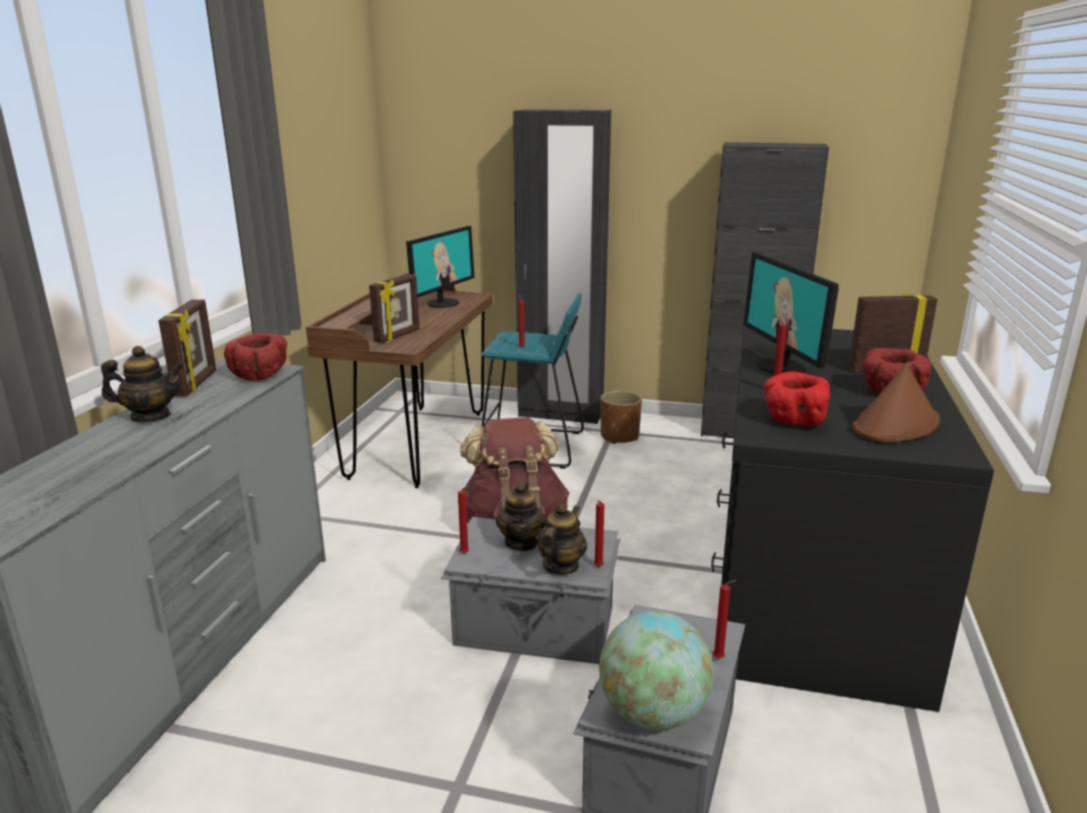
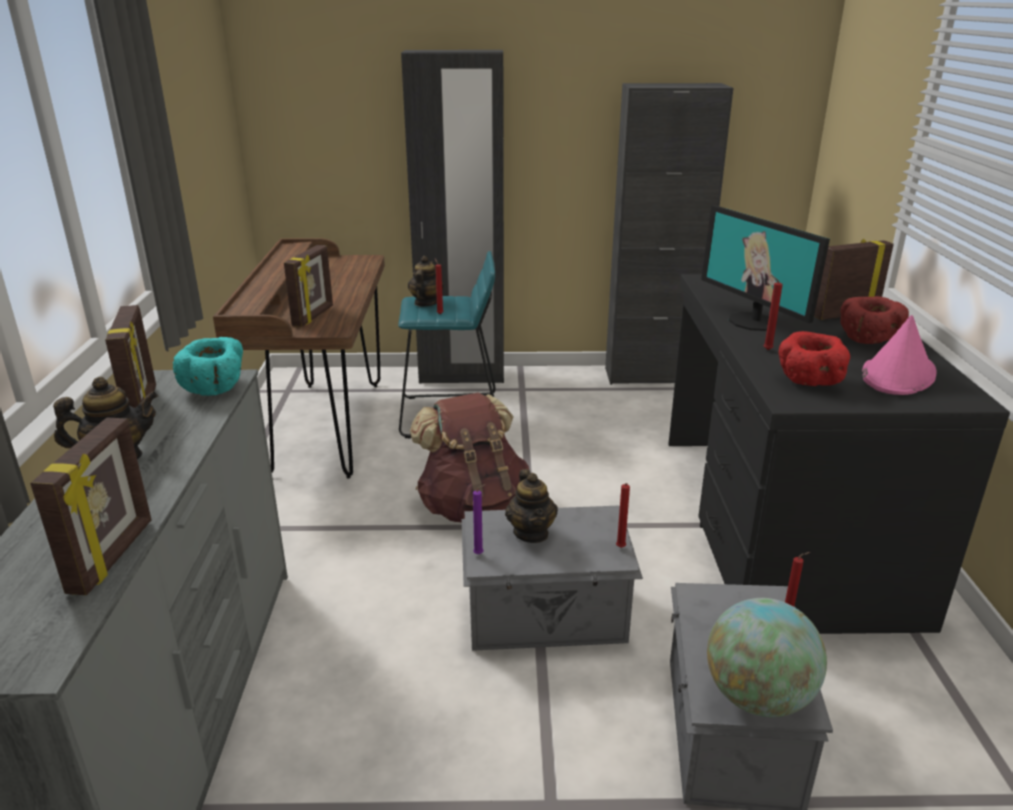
camera: 15 degrees left, 5 degrees up
red bowl [224,333,287,381] -> turquoise bowl [173,337,243,396]
monitor [406,226,474,308] -> none
red candle [458,485,470,554] -> purple candle [473,484,486,555]
teapot [537,504,587,575] -> teapot moved to [408,256,444,307]
brown planter [600,390,642,444] -> none
brown hat [852,363,940,442] -> pink hat [862,315,936,395]
none -> picture frame [30,418,152,595]

